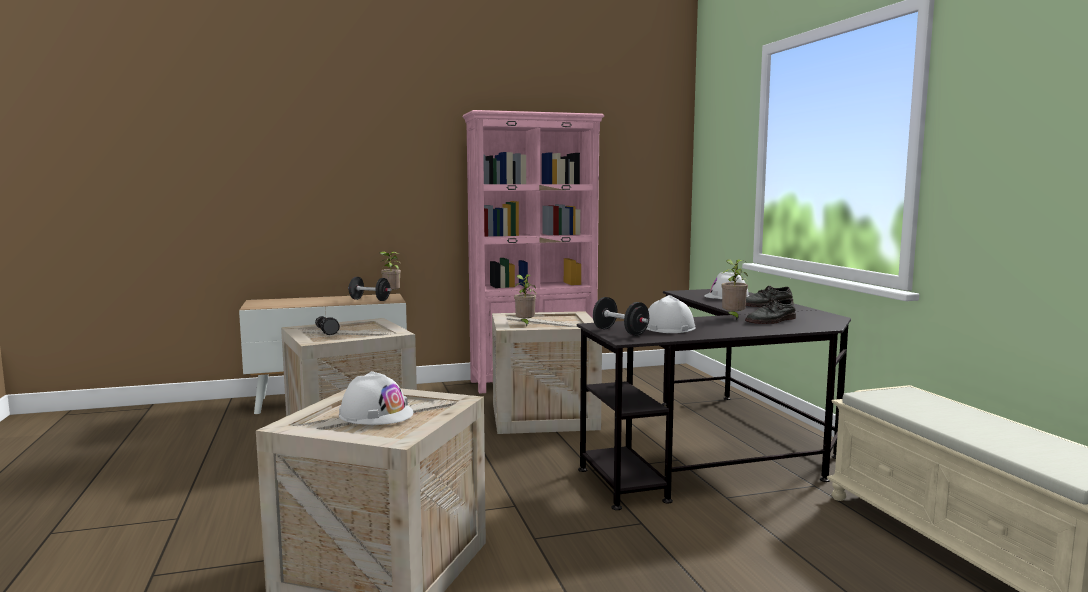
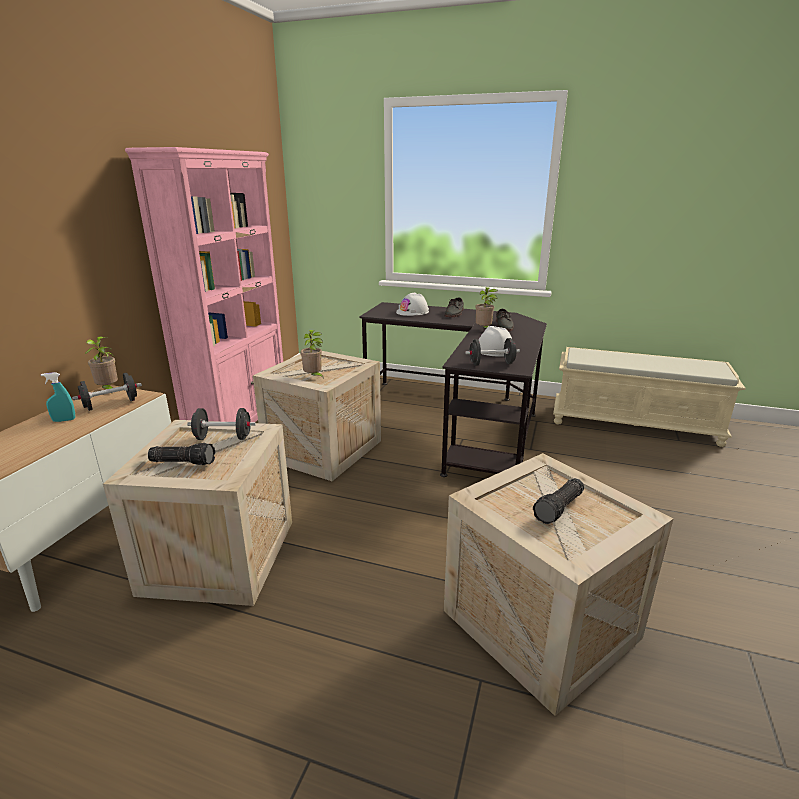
camera: 55 degrees left, 15 degrees up
white hard hat [339,371,413,425] -> flashlight [533,478,584,524]
none -> turquoise spray bottle [41,372,75,422]
none -> black dumbbell [187,408,256,440]

